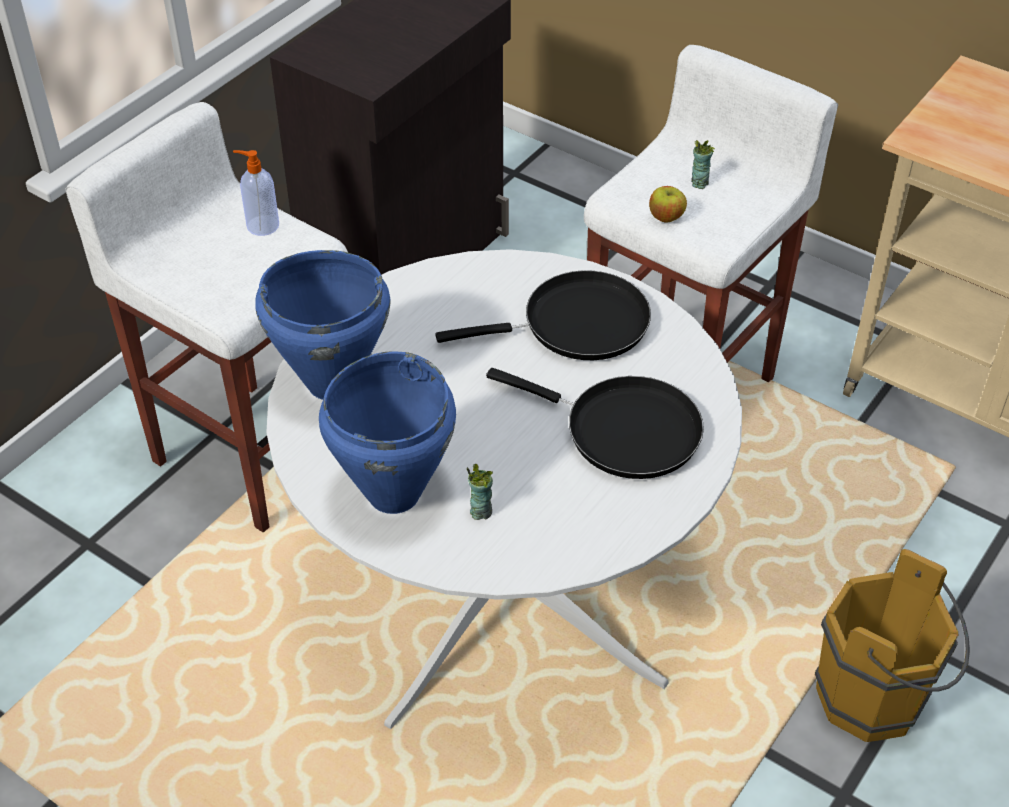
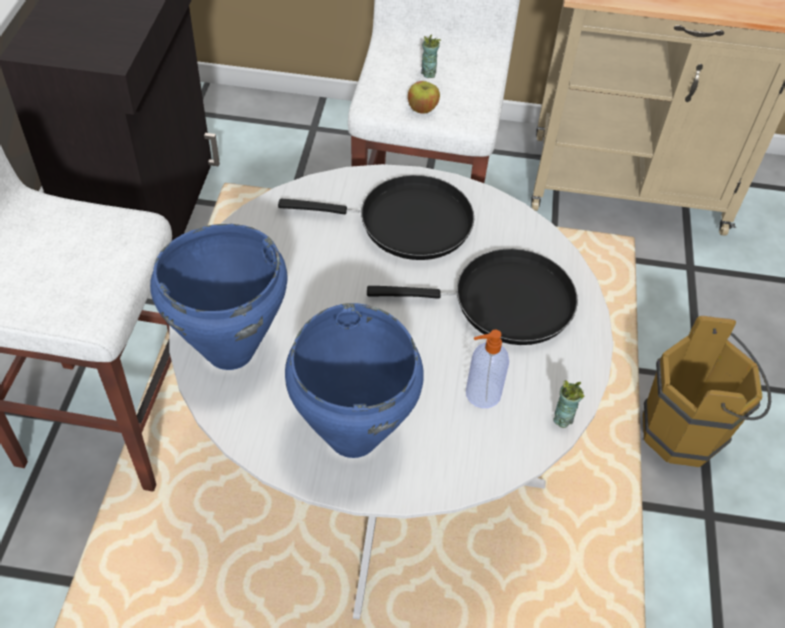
camera: 30 degrees left, 5 degrees up
soap dispenser [233,150,279,236] -> soap dispenser moved to [466,330,509,408]
black frying pan [436,270,651,360] -> black frying pan turned 45 degrees clockwise [278,175,474,260]
cup [467,464,493,520] -> cup moved to [553,380,584,428]

